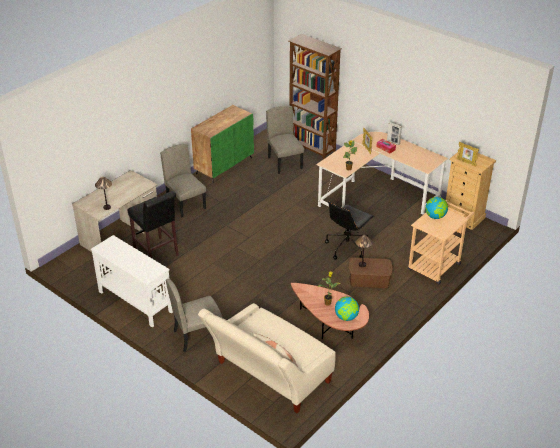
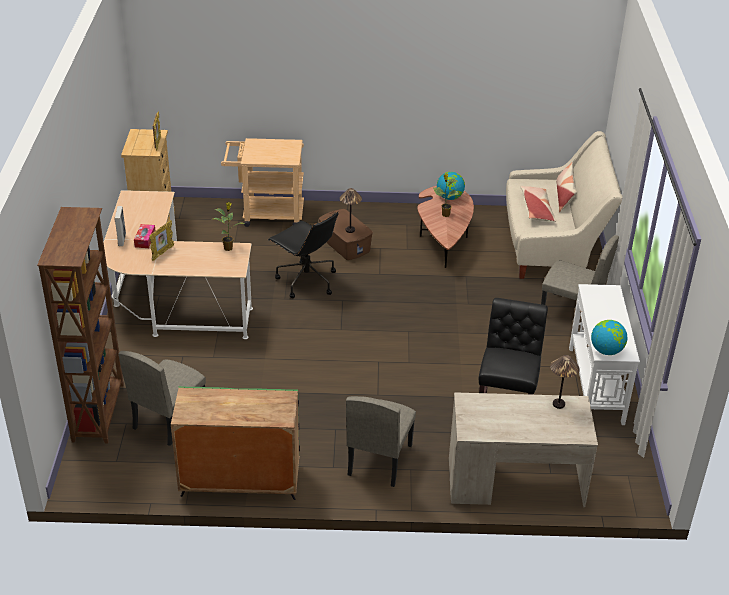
camera: 130 degrees left, 0 degrees up
black office chair [325,202,374,260] -> black office chair turned 45 degrees clockwise [268,211,338,298]
globe [425,197,448,219] -> globe moved to [591,320,628,355]
none -> pillow [520,186,557,222]

